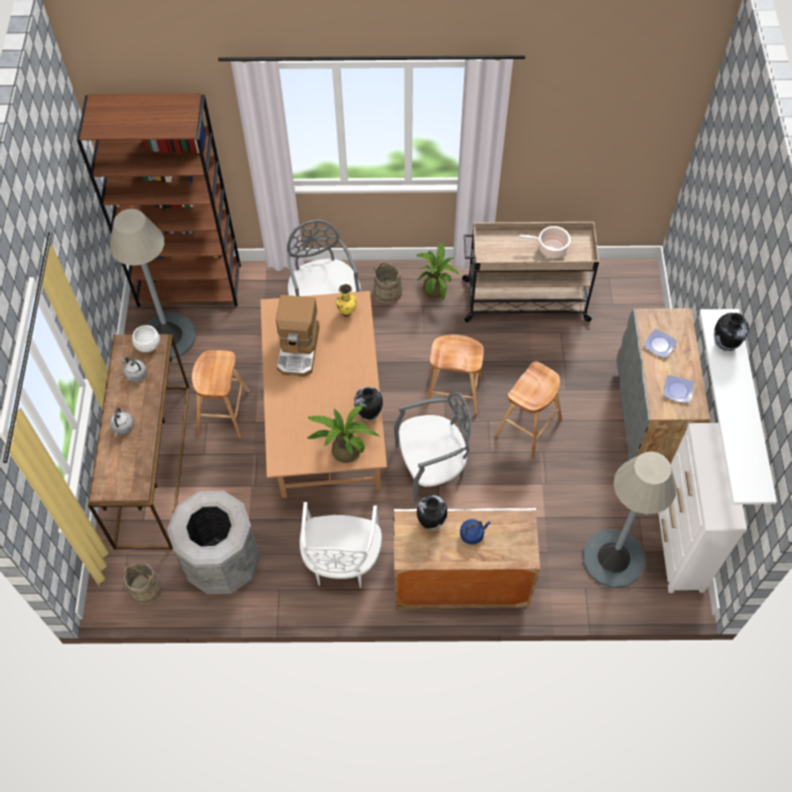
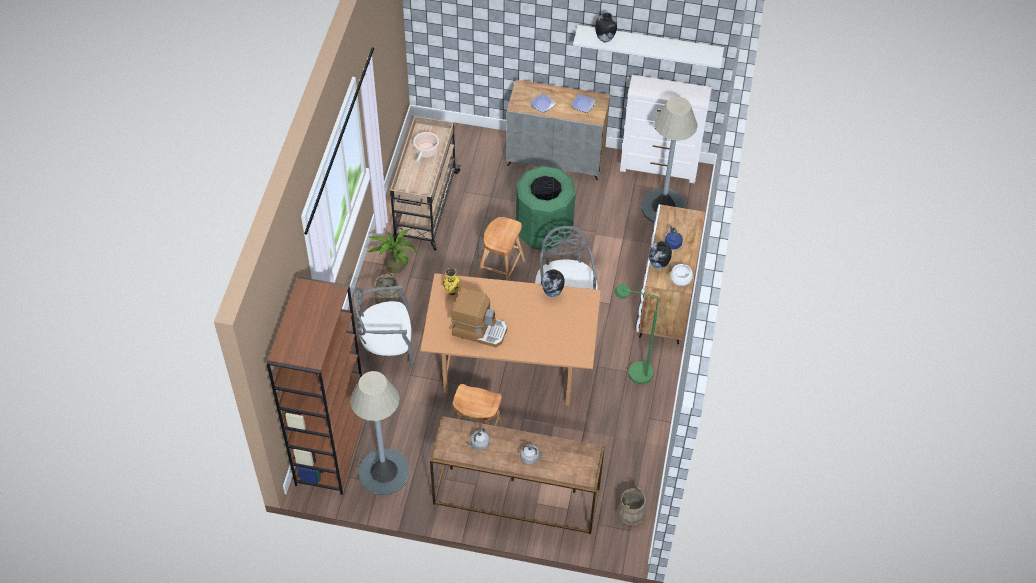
camera: 80 degrees left, 5 degrees down
white bowl [132,325,160,352] -> white bowl moved to [670,264,693,286]
grey trash can [167,490,260,595] -> none
white chair [300,502,382,588] -> green floor lamp [615,284,659,384]
potted plant [307,405,380,463] -> none
brown stool [495,361,562,458] -> green trash can [516,166,576,251]

